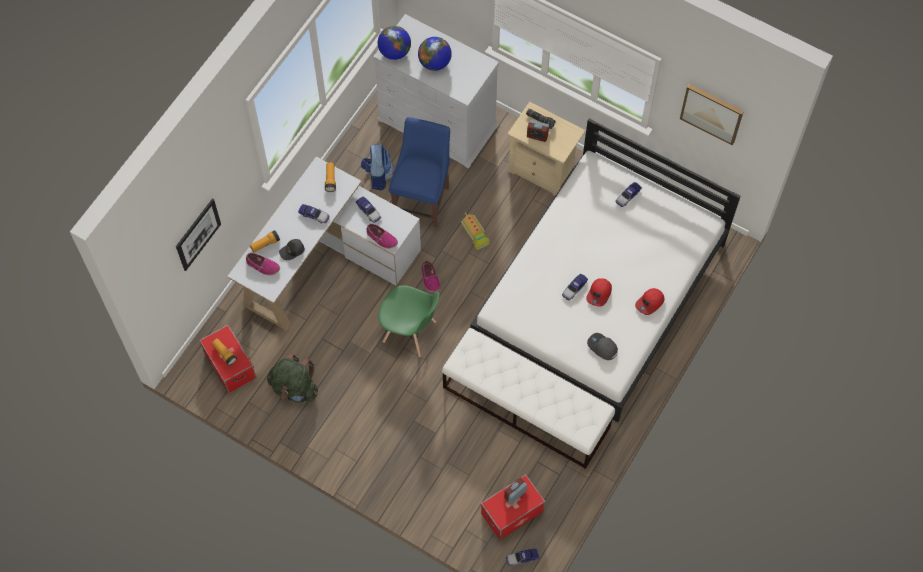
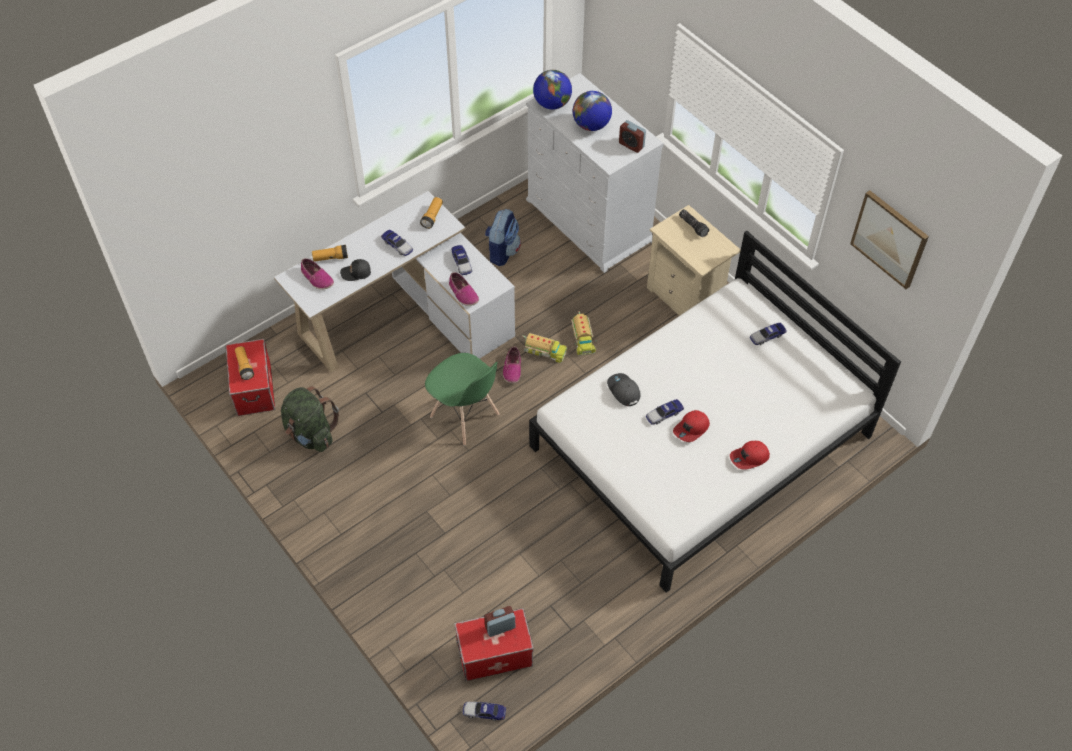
camera: 20 degrees right, 10 degrees down
picture [176,199,221,271] -> none
blue chair [389,117,450,227] -> none
white bench [442,328,615,469] -> none
alarm clock [527,120,549,142] -> alarm clock moved to [619,120,646,153]
grey cap [587,333,618,360] -> grey cap moved to [607,373,640,406]
none -> toy truck [522,333,567,363]

